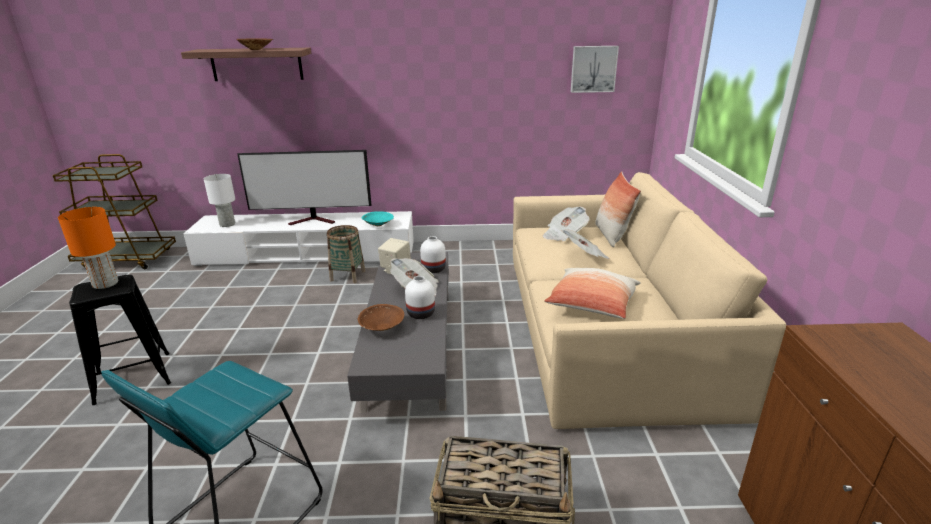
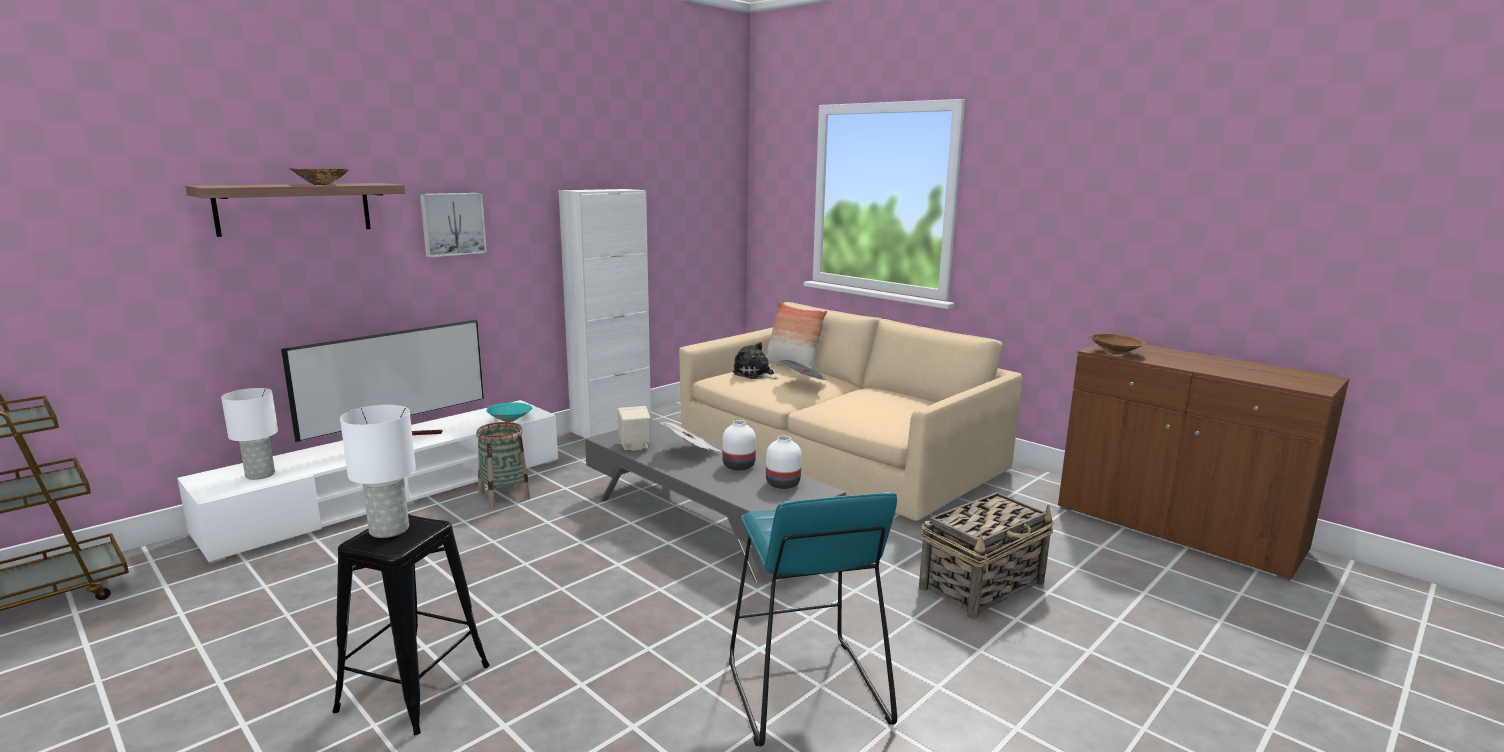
camera: 45 degrees left, 10 degrees down
orange table lamp [58,207,118,289] -> white table lamp [340,405,416,538]
brown bowl [358,304,404,331] -> brown bowl moved to [1090,333,1146,355]
white vase [420,236,446,273] -> white vase moved to [766,436,802,489]
newspaper [543,207,589,241] -> plush toy [732,342,779,379]
pillow [544,268,641,319] -> none
picture [571,46,619,93] -> picture moved to [420,193,487,257]
none -> white cabinet [559,189,651,438]

